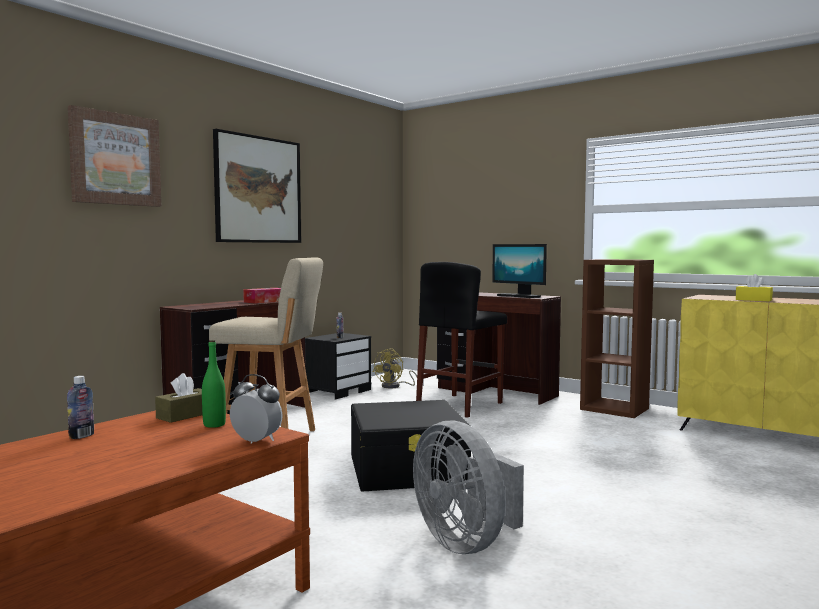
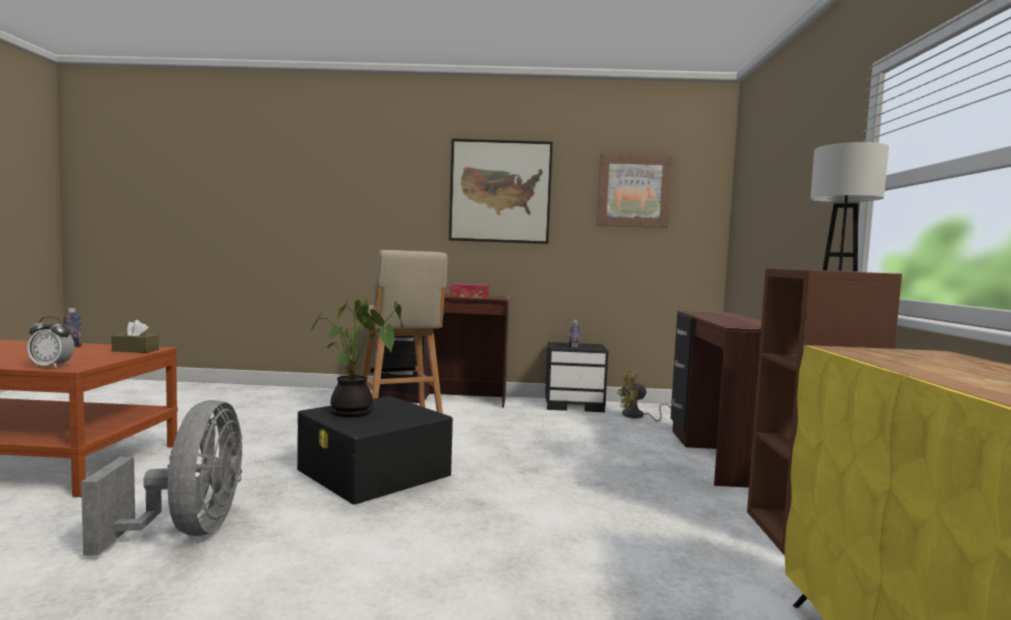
camera: 55 degrees right, 0 degrees up
picture [68,105,161,207] -> picture moved to [597,154,673,228]
green bottle [202,340,226,428] -> none
alarm clock [230,374,283,443] -> alarm clock turned 105 degrees clockwise [27,316,75,369]
grey fan [413,421,524,554] -> grey fan turned 150 degrees clockwise [81,400,242,556]
black stool [416,262,507,418] -> none
monitor [492,244,547,298] -> none
yellow tissue box [736,274,773,301] -> none
none -> potted plant [310,299,403,417]
none -> white table lamp [811,142,889,272]

